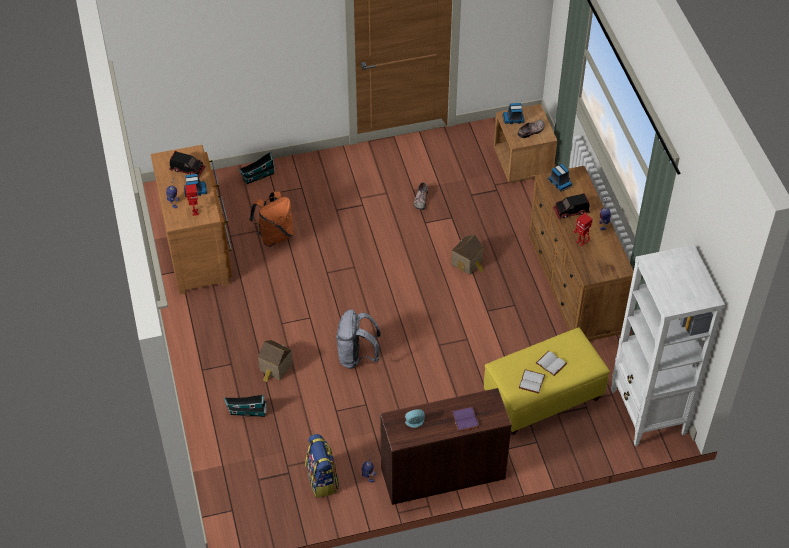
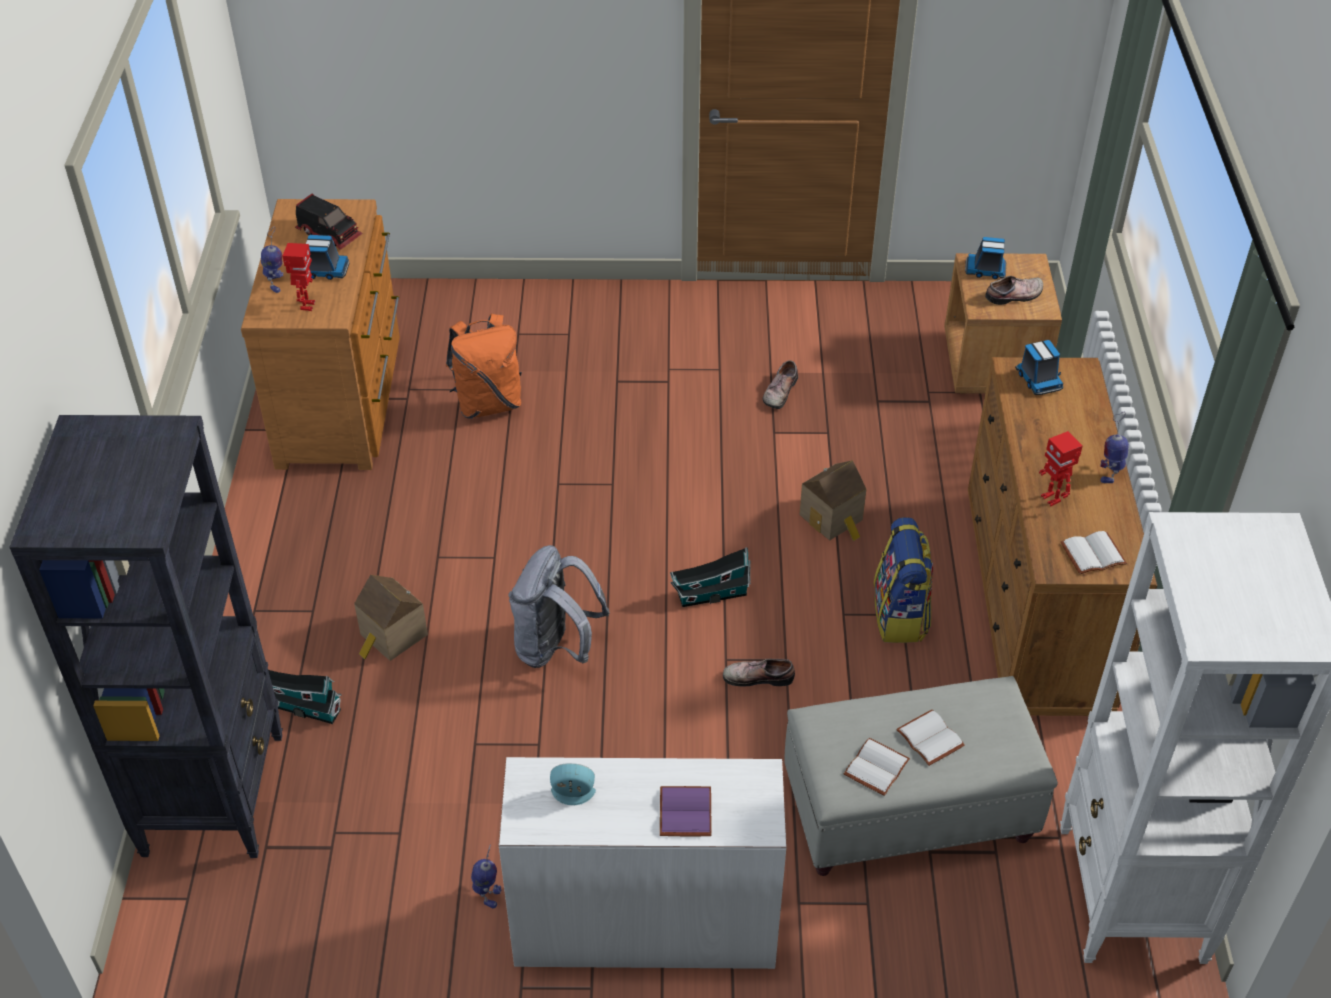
camera: 15 degrees right, 5 degrees down
toy house [239,152,275,184] -> toy house moved to [670,547,751,607]
backpack [305,434,339,498] -> backpack moved to [874,517,933,643]
brown desk [380,388,512,505] -> white desk [499,757,787,969]
yellow ottoman [484,327,610,435] -> grey ottoman [784,676,1058,876]
toy truck [553,193,590,219] -> none
none -> black bookcase [9,415,283,858]
none -> shoe [723,659,795,686]
none -> white book [1061,531,1127,574]

